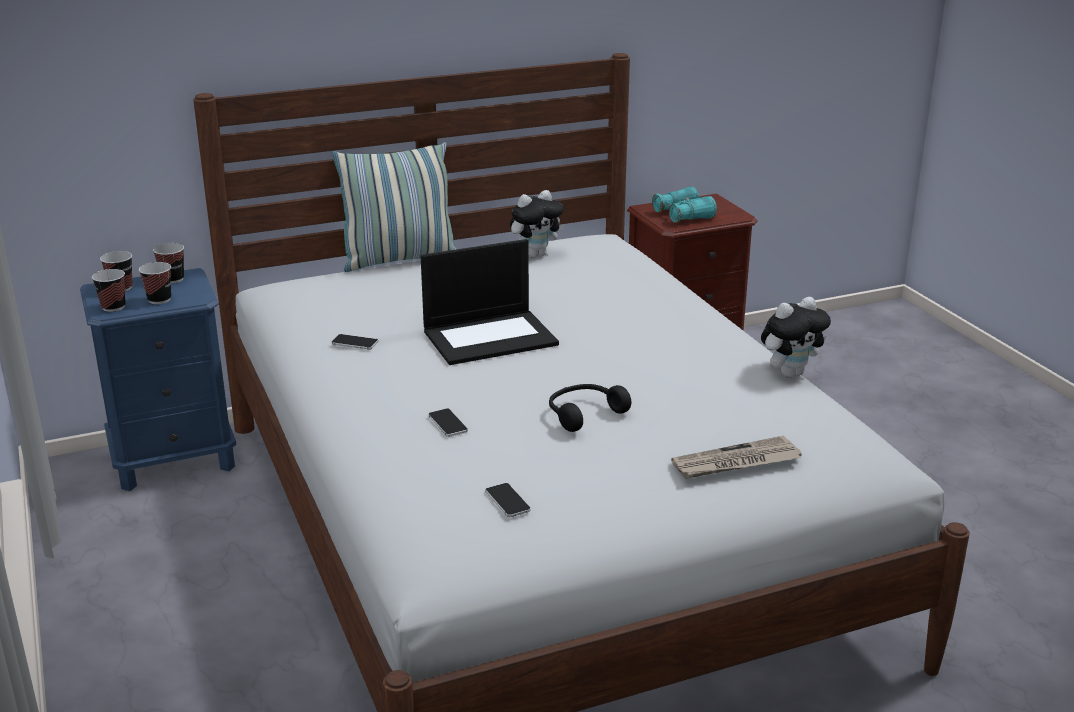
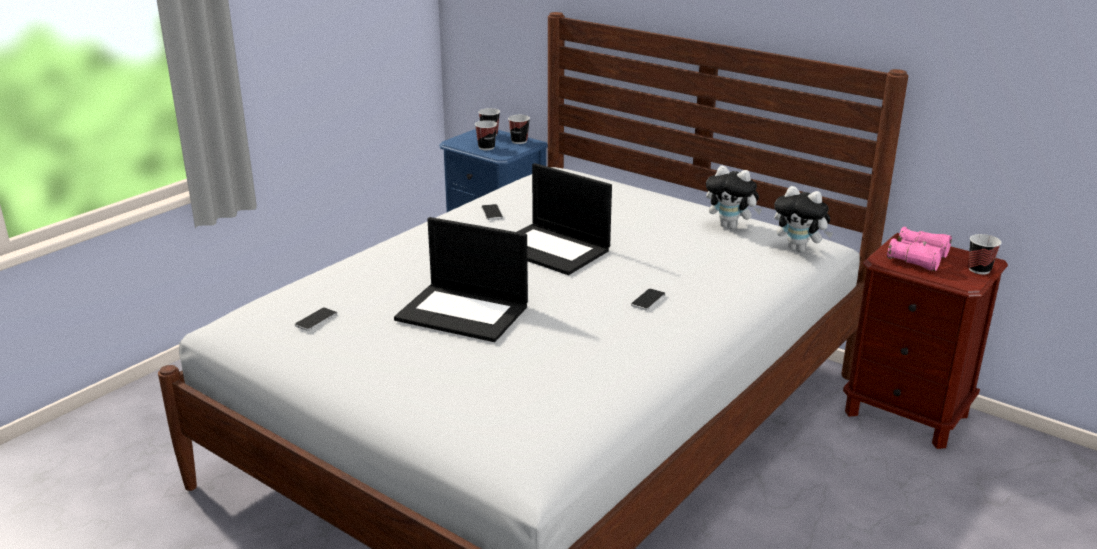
camera: 60 degrees right, 0 degrees up
cup [92,269,125,312] -> cup moved to [968,234,1002,274]
pillow [332,142,456,272] -> none
phone [428,409,468,437] -> phone moved to [631,289,665,311]
black headphones [549,384,631,432] -> laptop [394,217,528,342]
turquoise binoculars [652,187,717,223] -> pink binoculars [887,227,952,271]
newspaper [671,436,802,479] -> none
plush toy [761,297,831,377] -> plush toy moved to [774,186,833,252]

